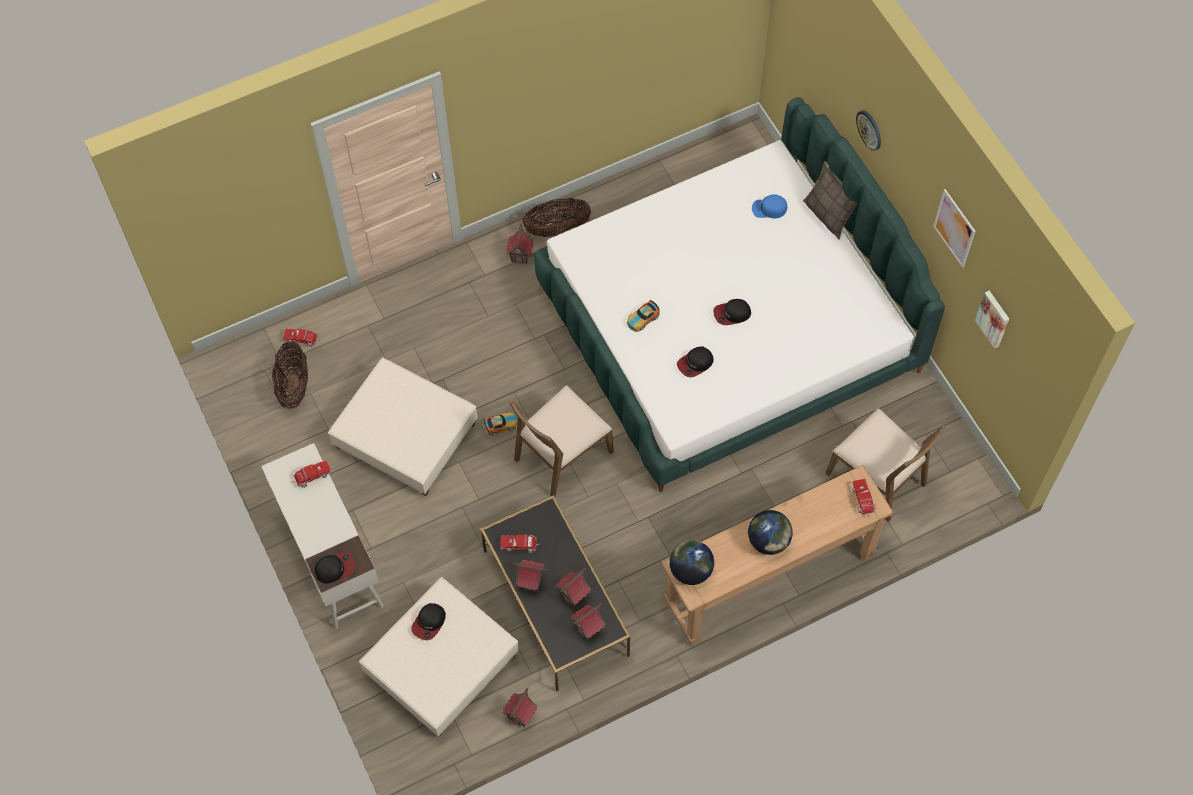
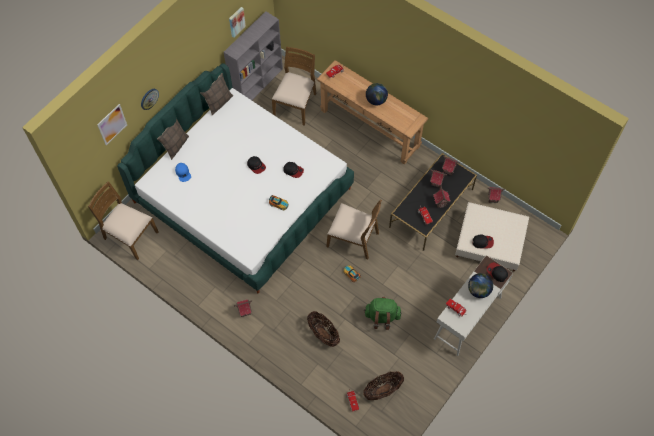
camera: 115 degrees left, 0 degrees up
beige ottoman [328,357,478,496] -> green backpack [364,297,402,330]
basket [522,198,591,237] -> basket moved to [307,311,340,347]
globe [669,540,714,585] -> globe moved to [468,273,493,298]
picture [933,189,976,268] -> picture moved to [97,104,127,145]
none -> brown chair [88,181,159,260]
none -> pillow [200,73,233,115]
none -> grey bookcase [224,11,283,100]

